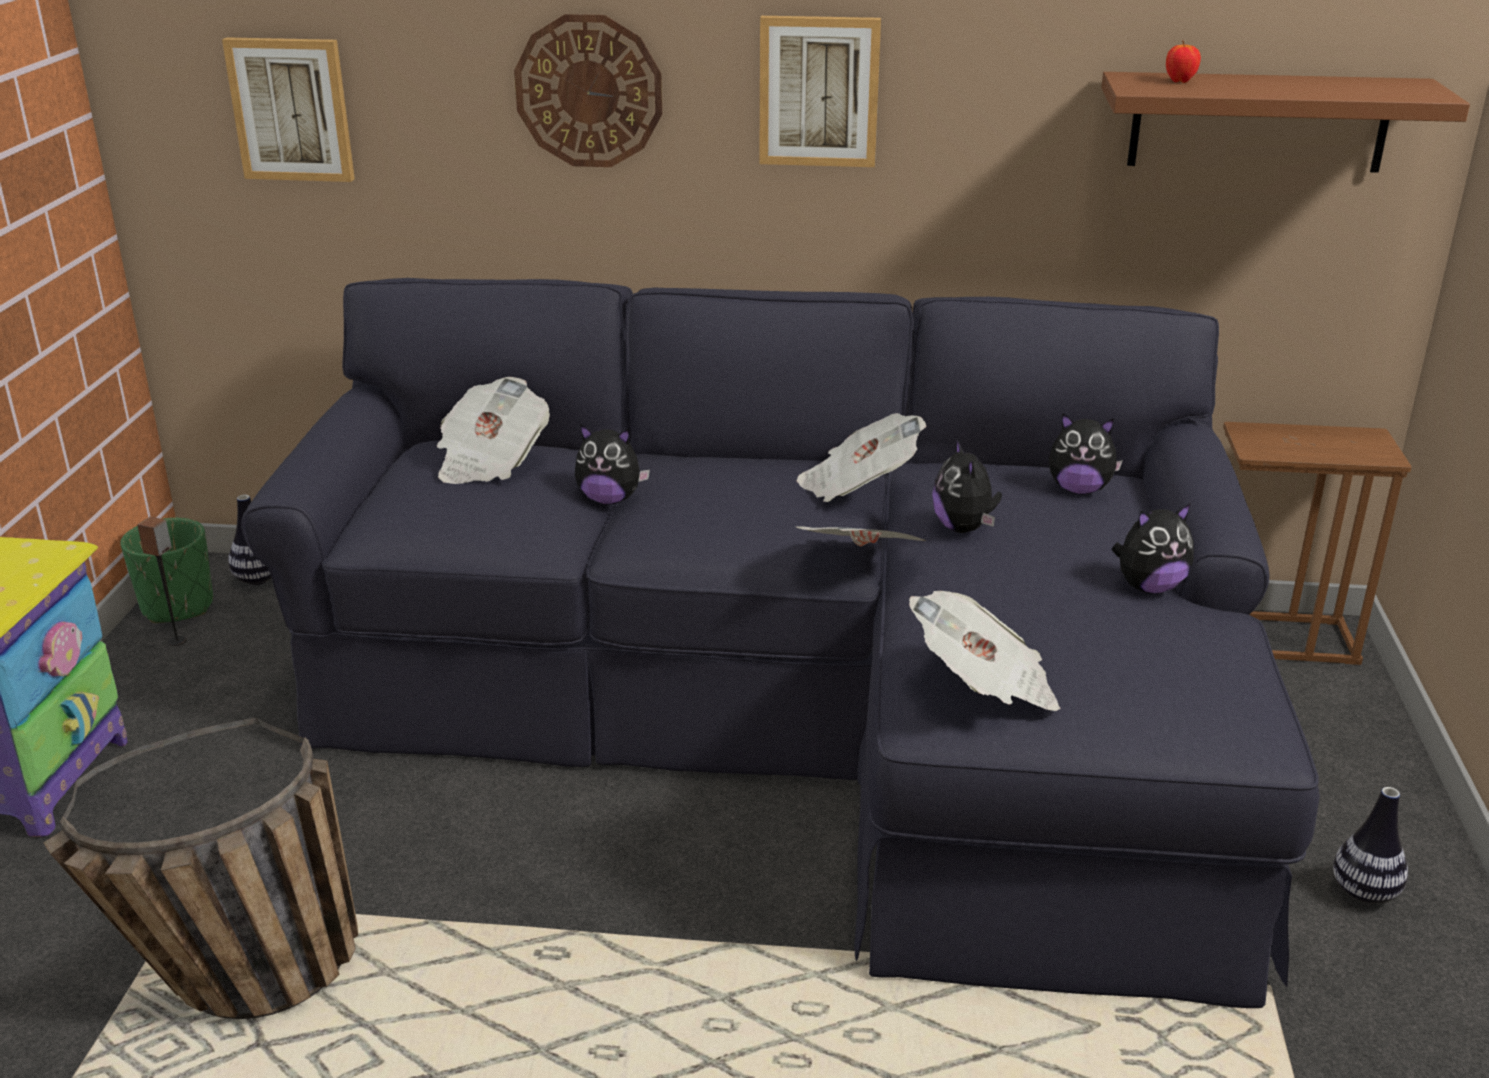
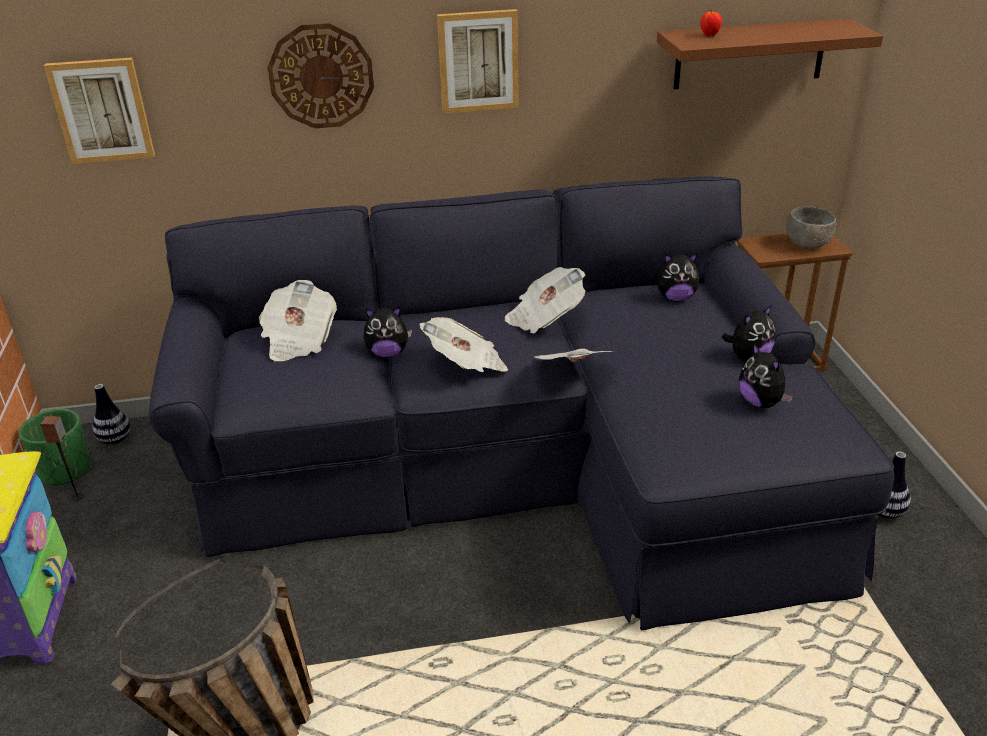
camera: 15 degrees left, 5 degrees up
newspaper [909,591,1060,711] -> newspaper moved to [419,317,509,372]
plush toy [932,439,1002,533] -> plush toy moved to [739,343,793,408]
none -> grey bowl [786,207,836,249]

